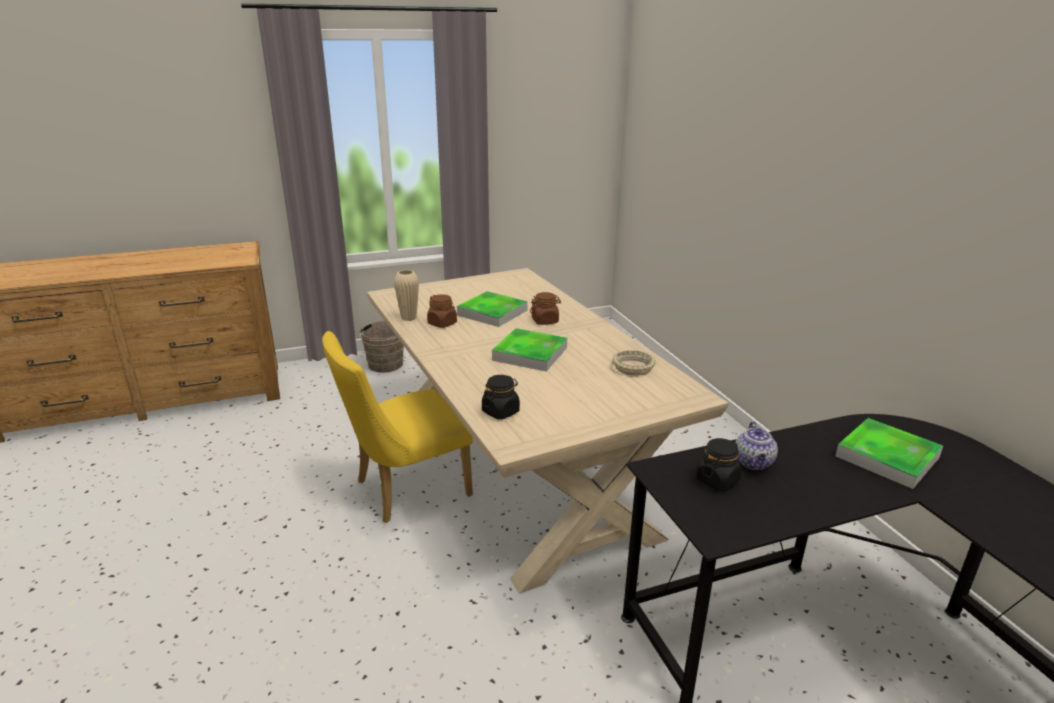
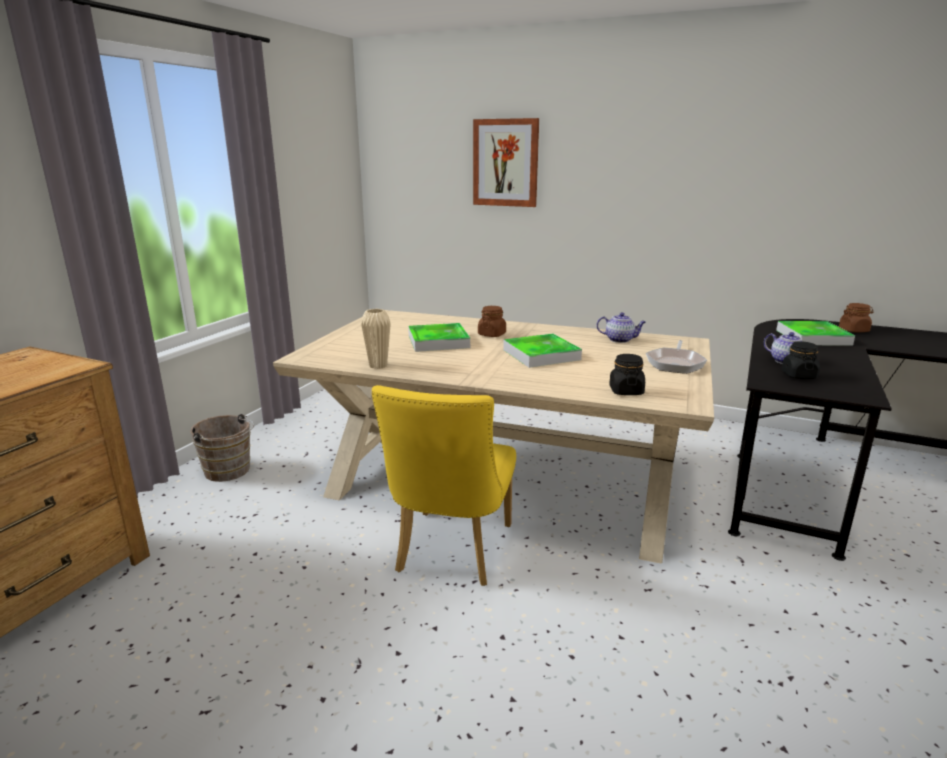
camera: 45 degrees left, 5 degrees down
brown jar [427,294,457,328] -> brown jar moved to [839,303,873,333]
beige bowl [612,350,656,376] -> teapot [596,312,646,343]
none -> picture [473,118,539,207]
none -> frying pan [646,340,707,374]

